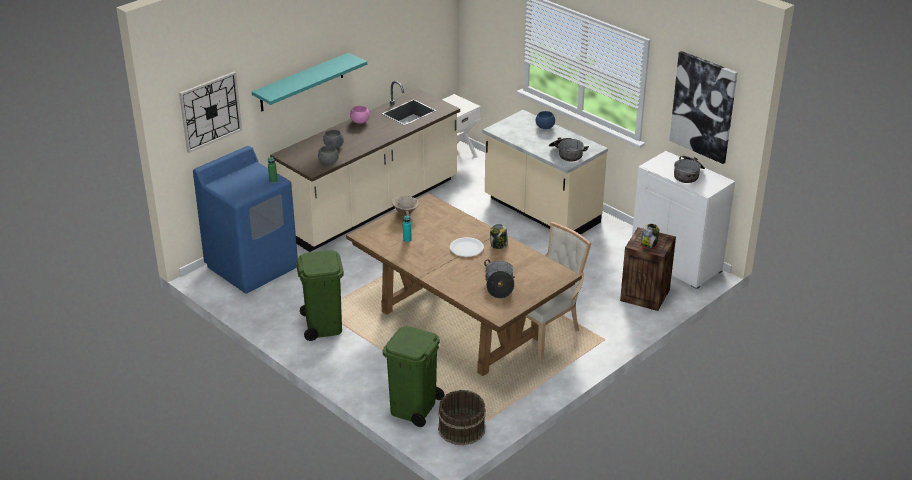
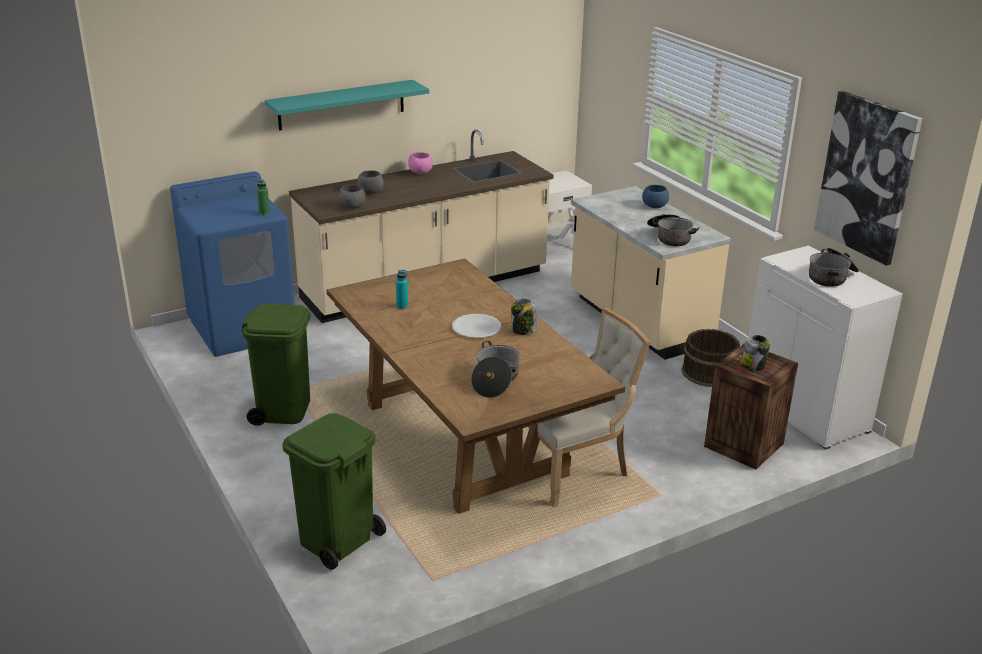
camera: 15 degrees right, 5 degrees down
wall clock [179,71,242,153] -> none
beige bowl [392,196,419,217] -> none
brown bucket [438,390,486,446] -> brown bucket moved to [681,329,740,387]

